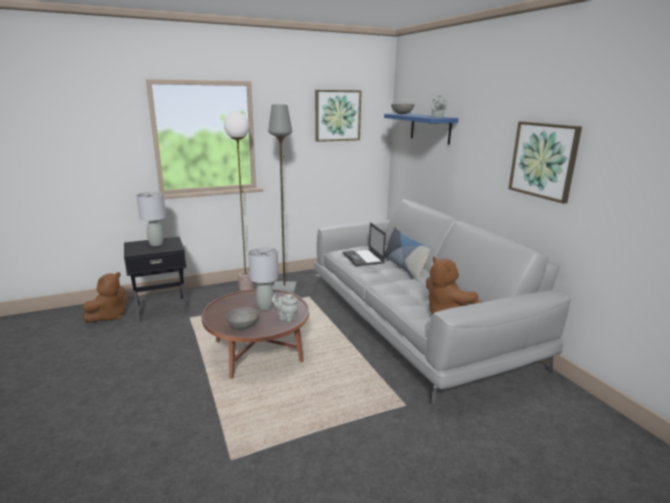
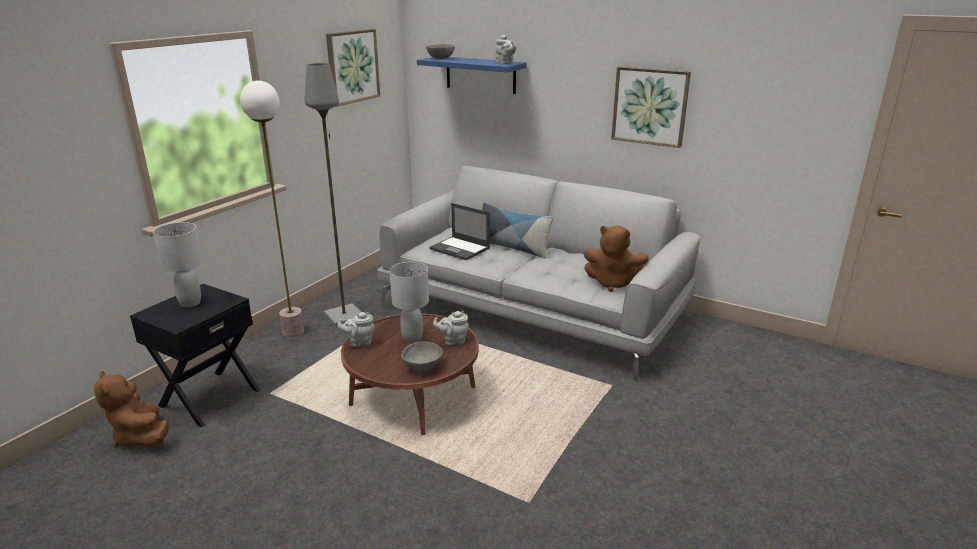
camera: 35 degrees left, 5 degrees up
brown plush toy [83,272,128,323] -> brown plush toy turned 150 degrees clockwise [94,371,169,447]
none -> grey teapot [337,312,375,347]

